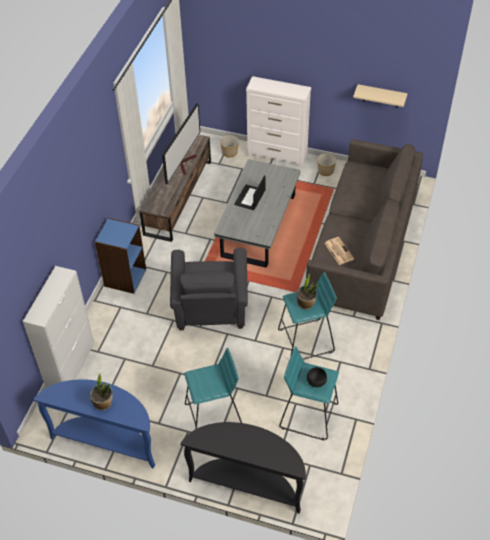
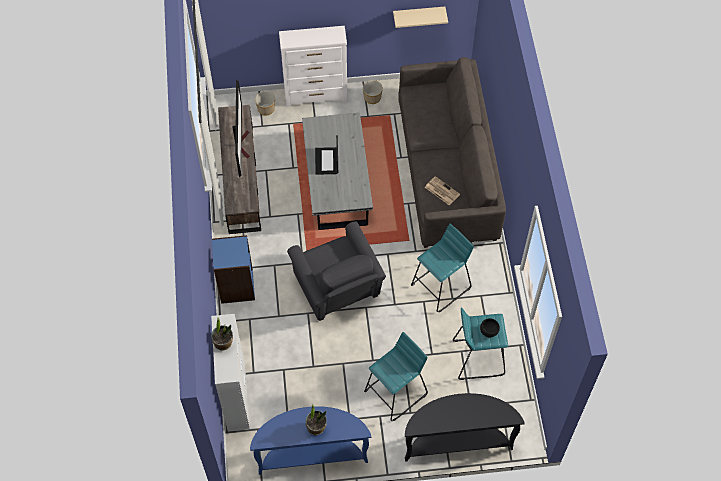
camera: 25 degrees left, 10 degrees up
potted plant [297,274,318,310] -> potted plant moved to [211,318,233,351]

